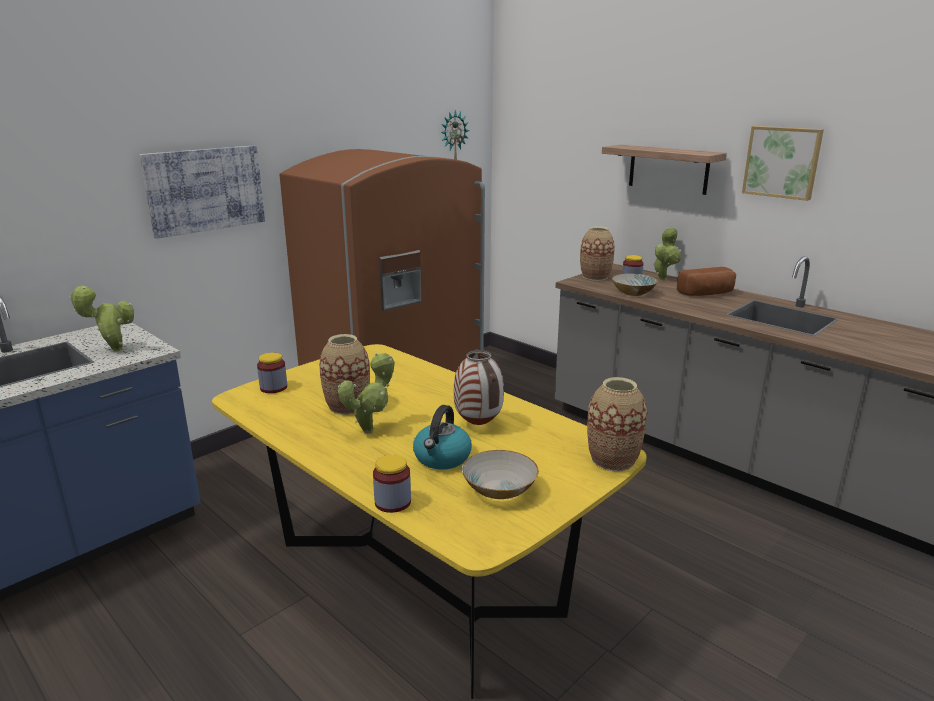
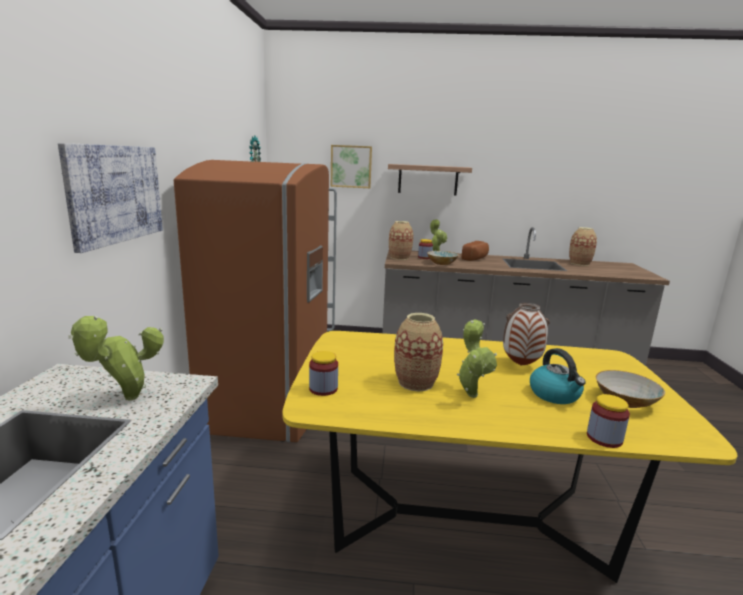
camera: 40 degrees left, 5 degrees down
vase [587,377,647,471] -> vase moved to [569,227,597,266]
picture [742,126,824,201] -> picture moved to [331,145,372,188]

